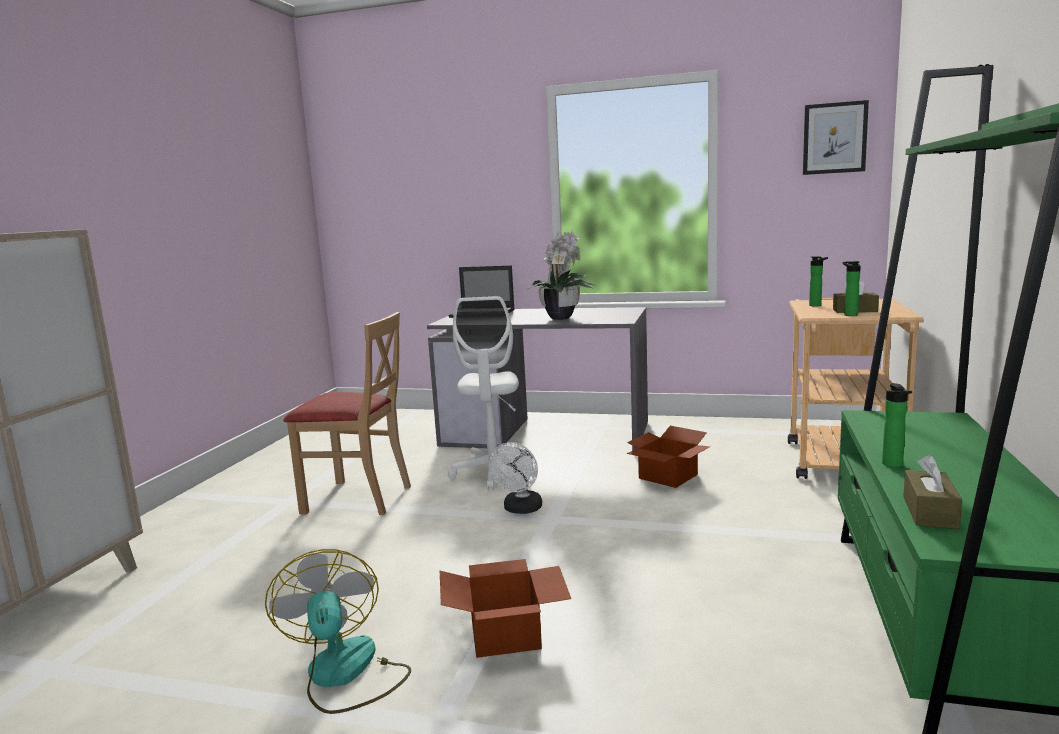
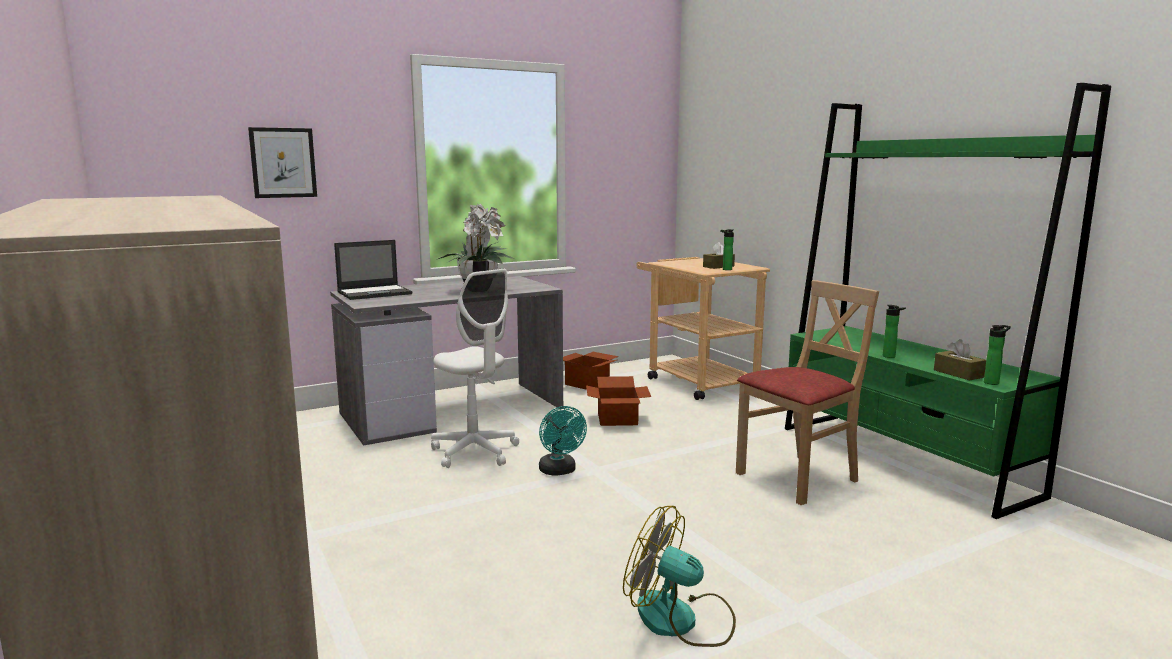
camera: 45 degrees left, 0 degrees up
beige chair [283,312,411,515] -> beige chair moved to [736,280,879,505]
cardboard box [440,559,571,658] -> cardboard box moved to [563,352,619,390]
white fan [489,442,542,514] -> turquoise fan [539,406,587,476]
picture [803,100,869,175] -> picture moved to [248,127,317,198]
bottle [809,256,828,307] -> bottle moved to [984,325,1011,385]

